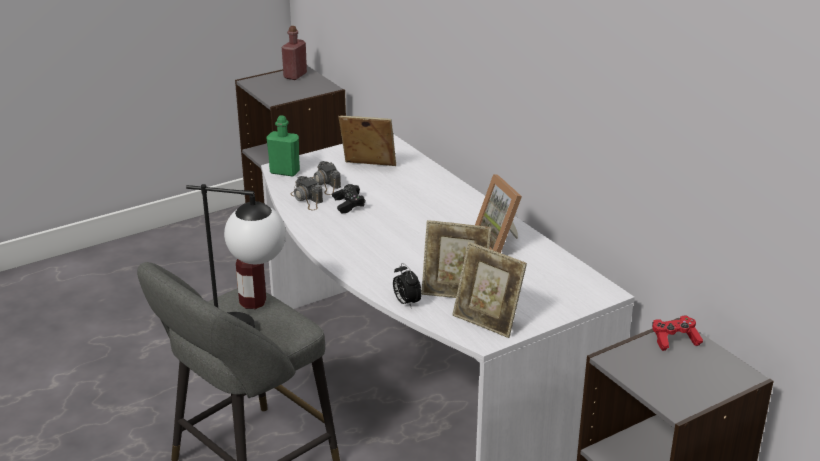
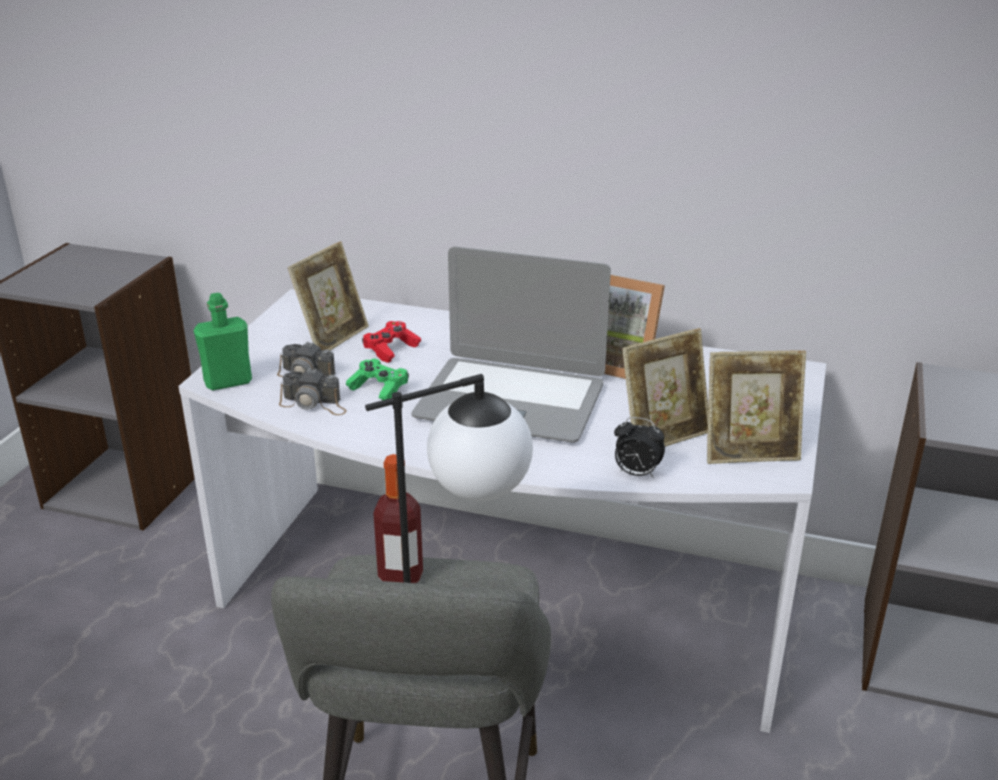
camera: 40 degrees left, 0 degrees up
red bottle [282,26,307,80] -> none
black game controller [332,184,365,214] -> green game controller [346,359,409,400]
picture frame [338,116,396,166] -> picture frame turned 150 degrees clockwise [288,241,369,351]
red game controller [652,316,703,351] -> red game controller moved to [362,321,421,363]
none -> laptop [411,247,611,443]

